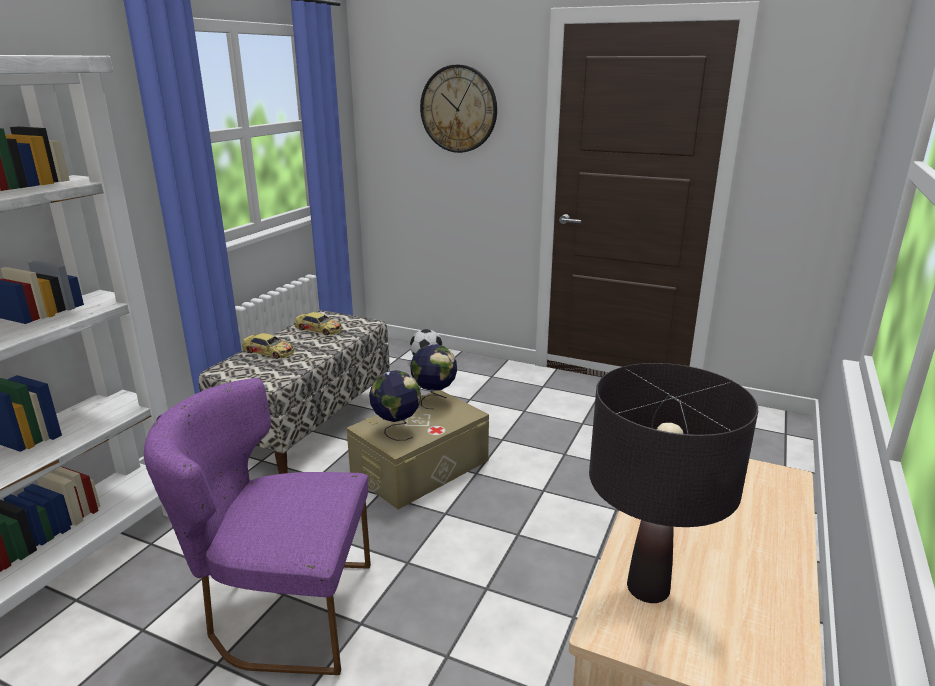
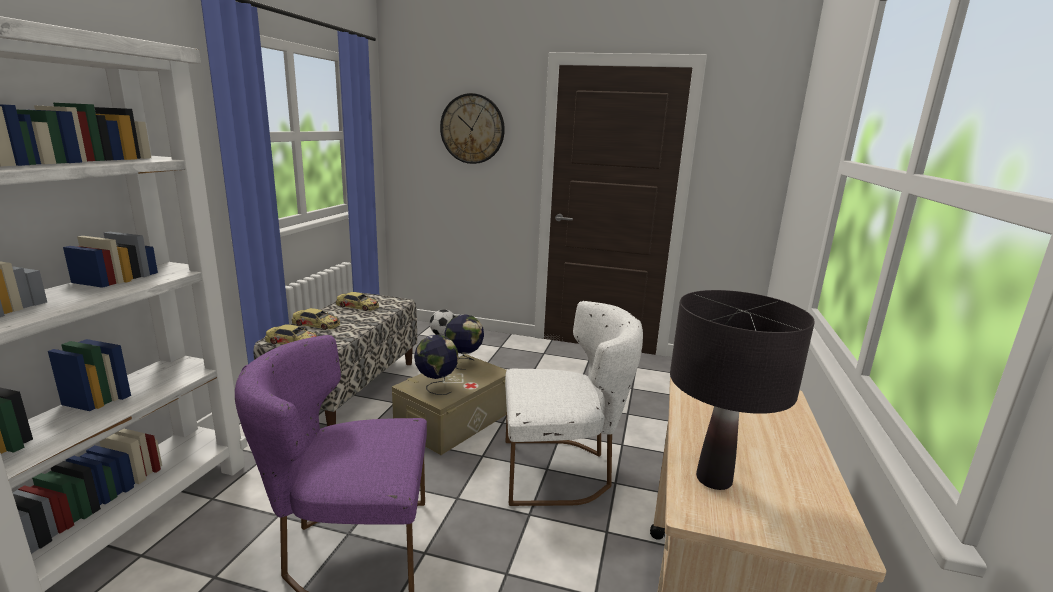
camera: 10 degrees left, 5 degrees down
none -> toy car [265,325,318,344]
none -> white chair [505,301,643,506]

